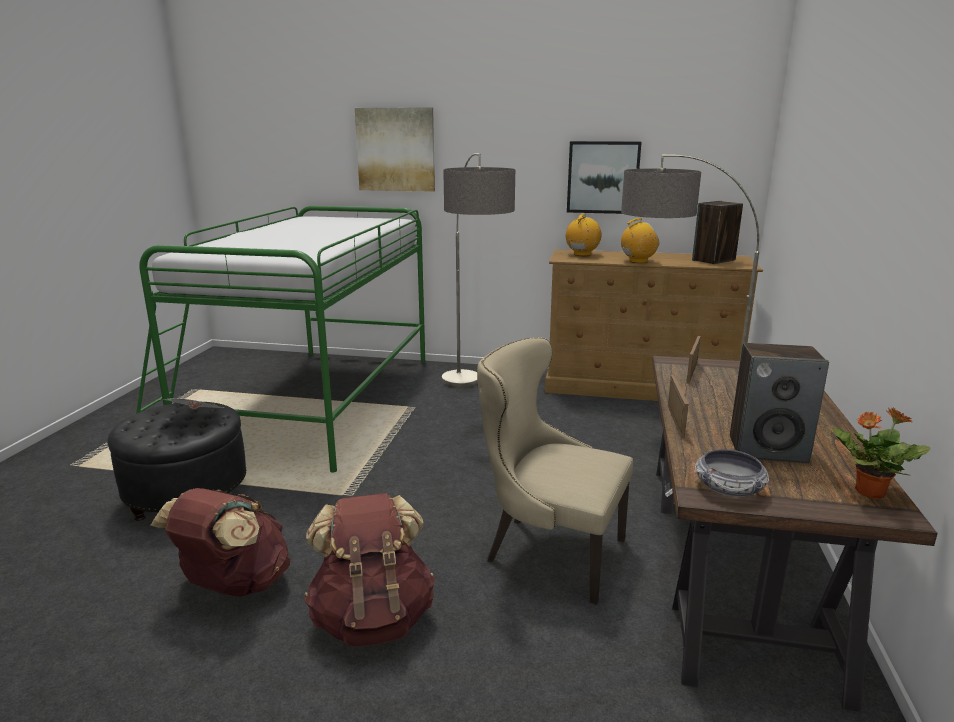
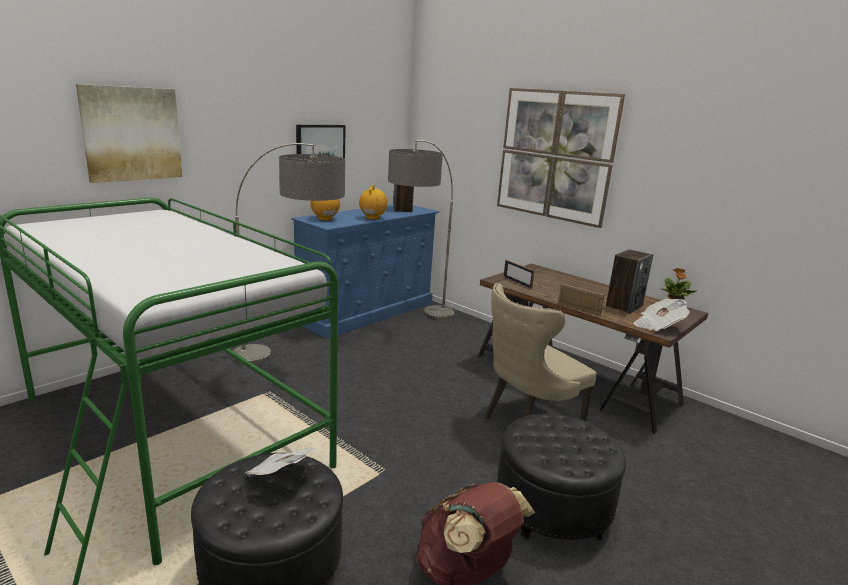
camera: 60 degrees left, 0 degrees up
brown backpack [304,493,435,647] -> black ottoman [497,414,626,540]
brown dresser [545,249,763,401] -> blue dresser [291,204,439,339]
bowl [695,449,769,497] -> newspaper [634,298,689,331]
none -> picture [497,88,625,228]

